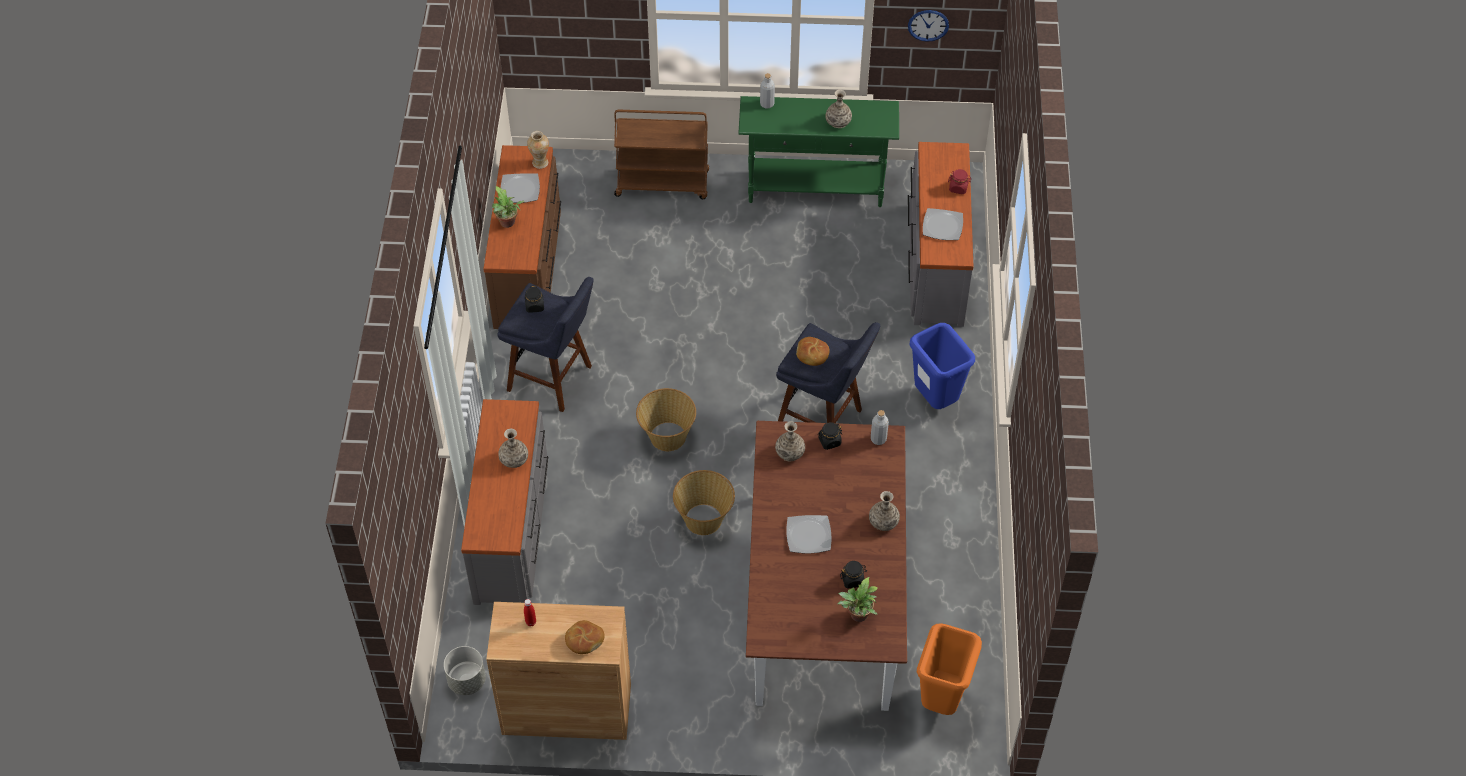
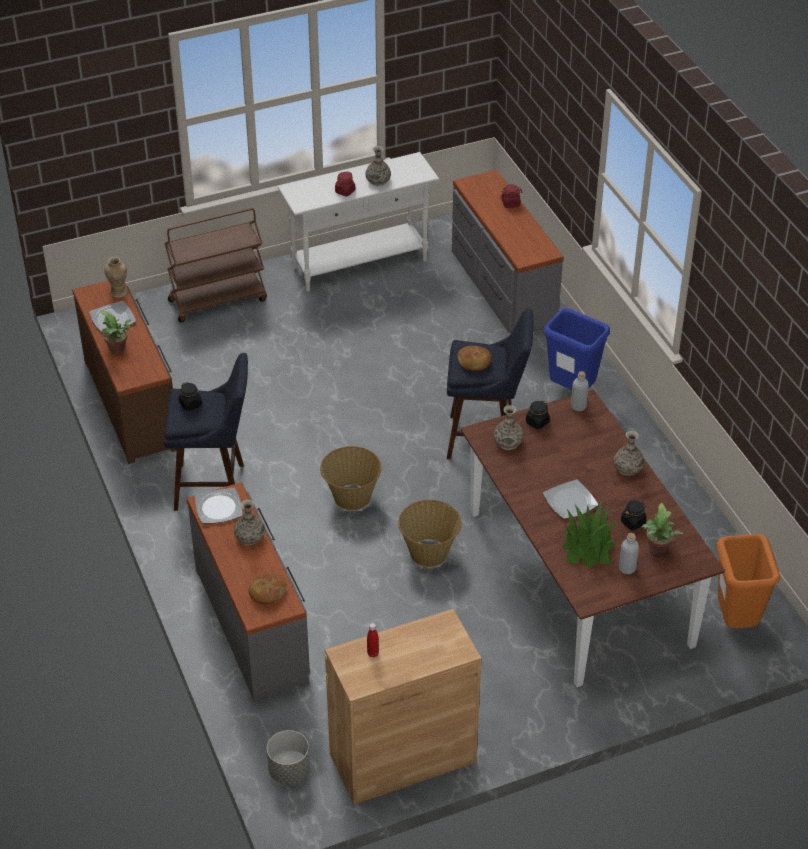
camera: 25 degrees left, 10 degrees down
bread [565,620,605,654] -> bread moved to [249,574,286,605]
green console table [738,96,899,207] -> white console table [278,152,439,292]
grey bottle [760,73,775,109] -> grey bottle moved to [619,533,639,574]
wall clock [908,10,949,42] -> none
plate [923,208,963,240] -> plate moved to [195,488,242,524]
none -> red jar [335,171,355,196]
none -> potted plant [562,501,616,568]

